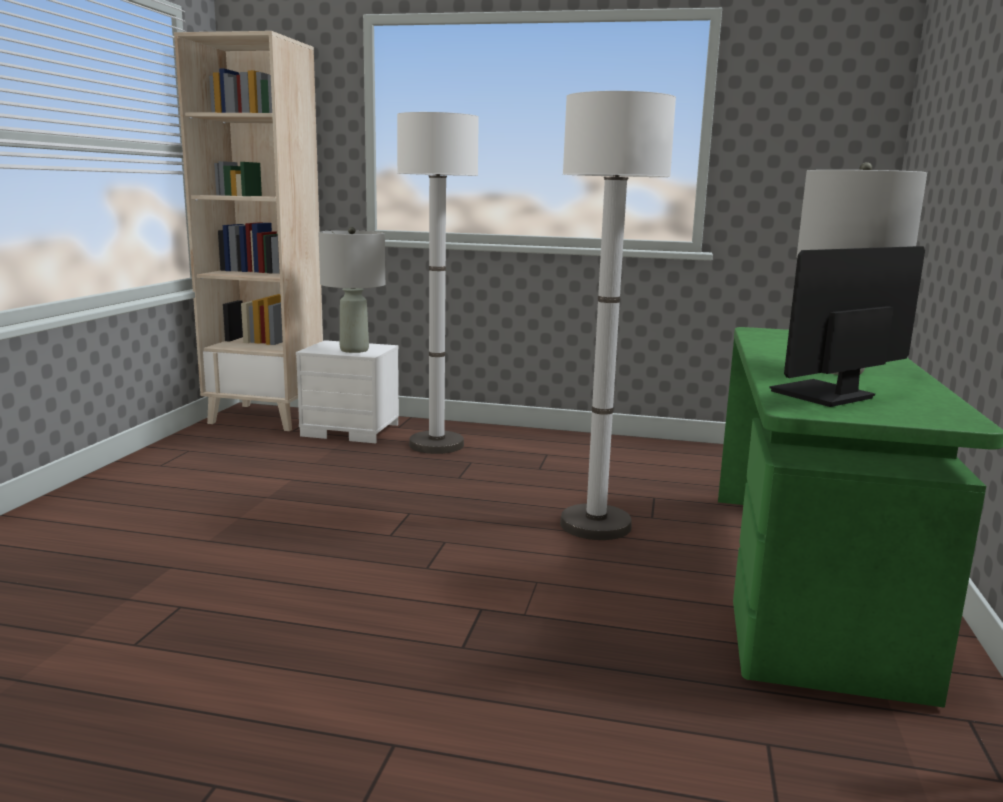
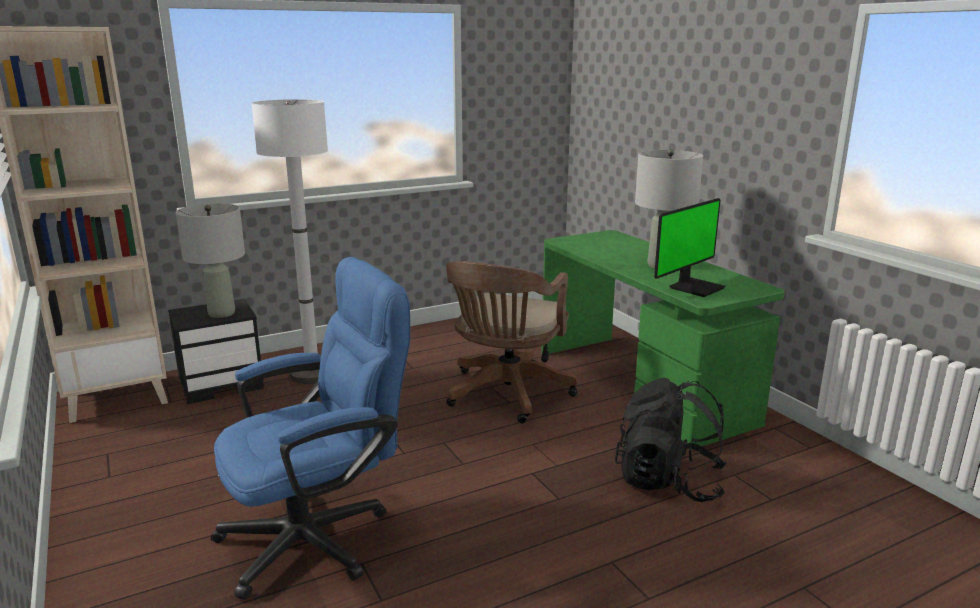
camera: 40 degrees left, 5 degrees up
white nightstand [296,340,399,443] -> black nightstand [168,299,264,404]
white floor lamp [560,91,676,540] -> brown office chair [446,261,577,424]
monitor [769,246,925,407] -> monitor turned 150 degrees counterclockwise [654,198,725,297]
none -> blue office chair [211,257,410,600]
none -> black backpack [615,378,727,502]

